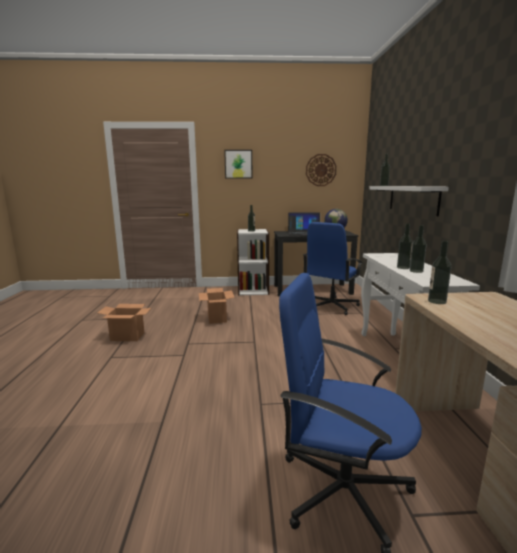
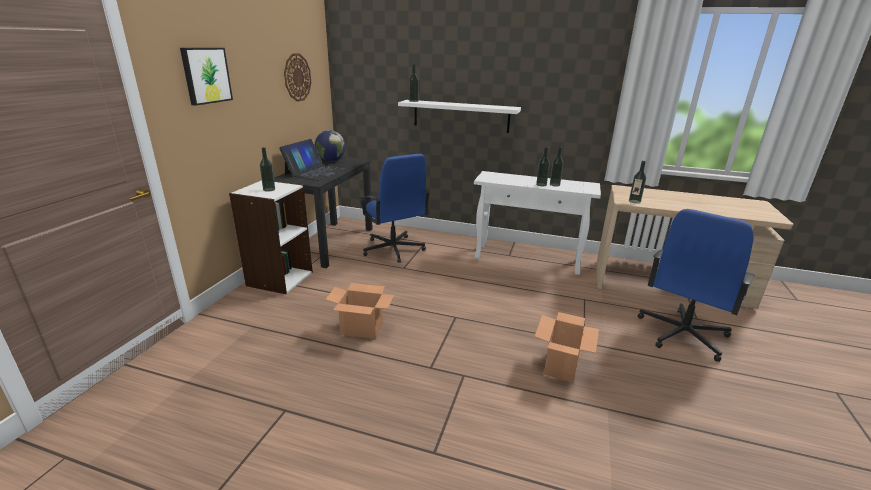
camera: 70 degrees left, 10 degrees up
cardboard box [97,304,151,341] -> cardboard box moved to [535,312,599,383]

